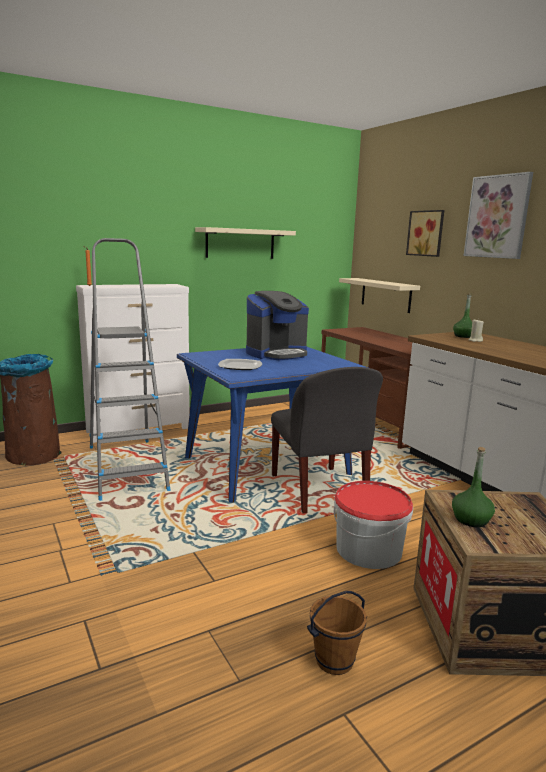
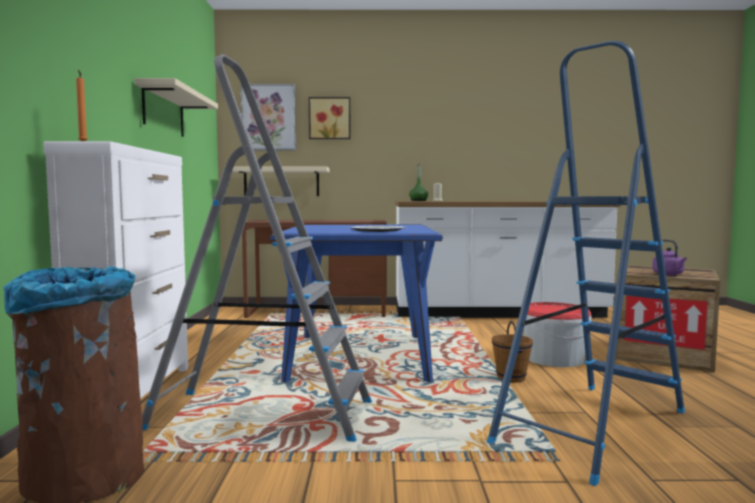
camera: 60 degrees left, 10 degrees down
coffee machine [246,291,309,360] -> none
grey chair [271,367,383,514] -> none
brown bucket [307,591,367,675] -> brown bucket moved to [492,321,533,383]
green bottle [452,447,495,527] -> purple kettle [652,239,687,275]
picture [463,172,533,259] -> picture moved to [241,84,296,151]
none -> blue step ladder [487,41,685,486]

